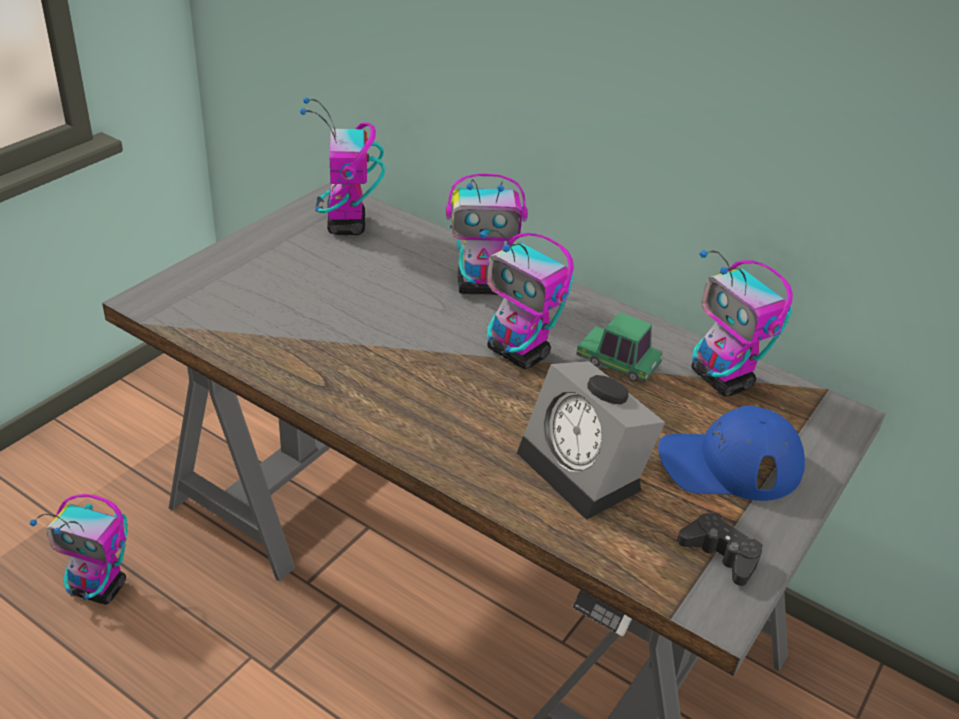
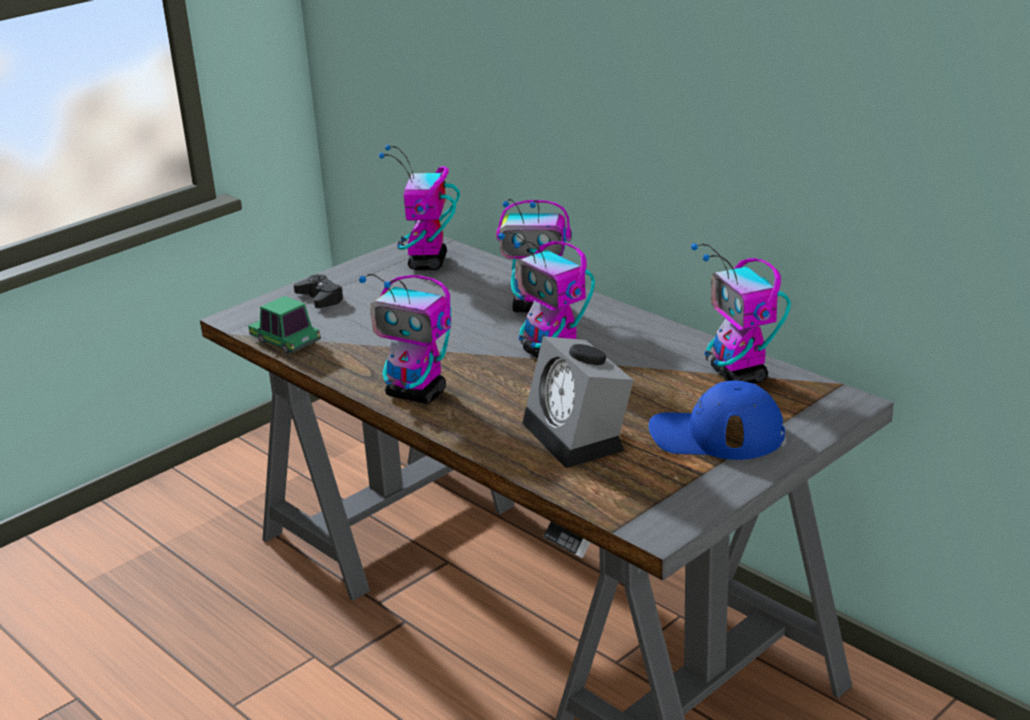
camera: 15 degrees right, 10 degrees down
toy robot [30,494,127,605] -> toy robot moved to [359,274,451,404]
toy car [576,312,662,382] -> toy car moved to [248,296,321,354]
black game controller [677,512,762,586] -> black game controller moved to [294,274,344,308]

